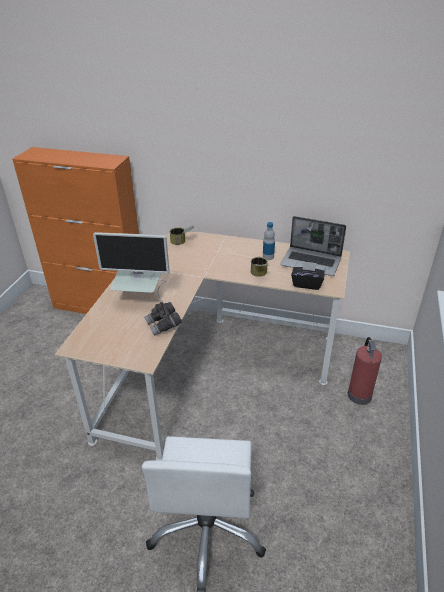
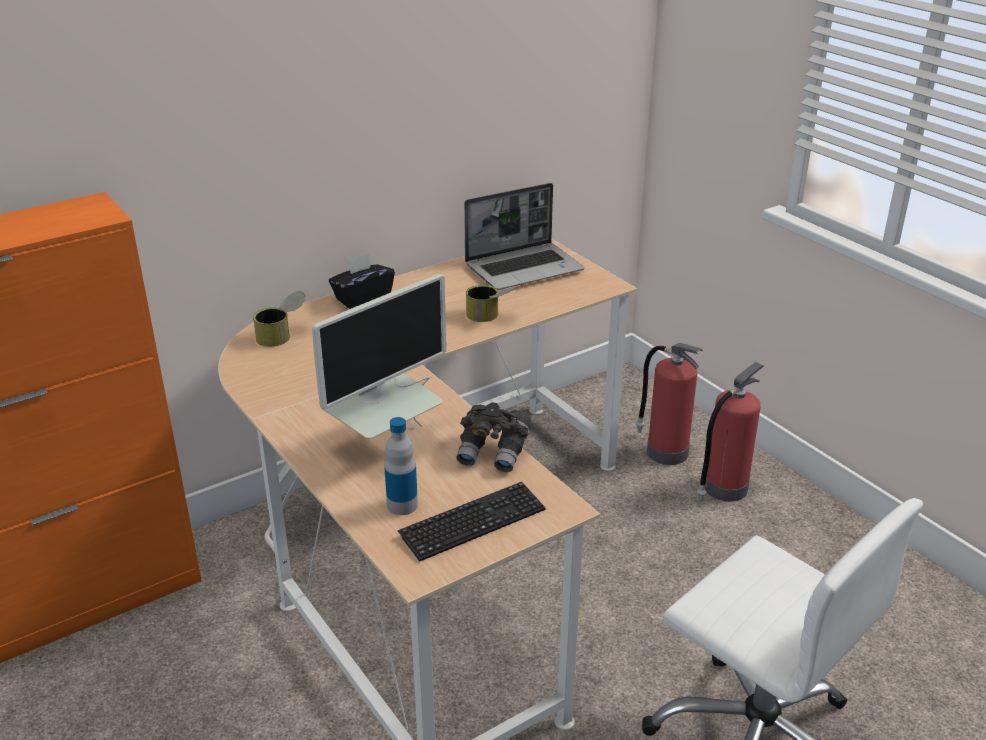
camera: 50 degrees left, 5 degrees down
bottle [263,222,275,260] -> bottle moved to [384,417,418,515]
black tissue box [291,261,325,290] -> black tissue box moved to [329,253,395,309]
none -> keyboard [398,482,546,562]
none -> fire extinguisher [697,362,764,502]

